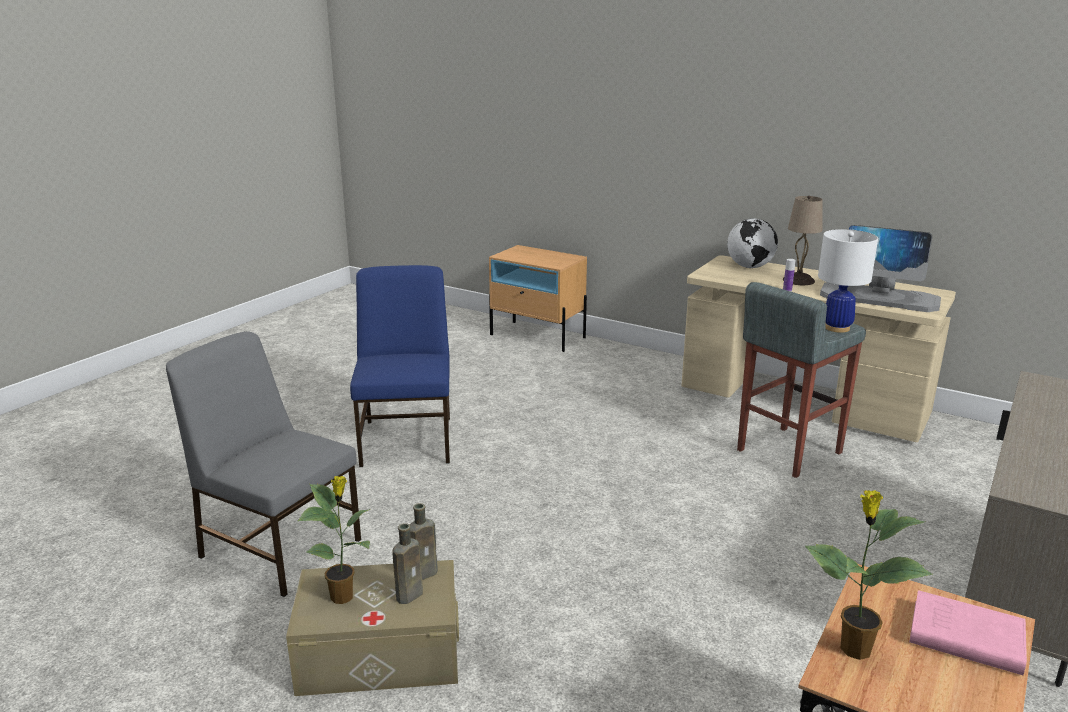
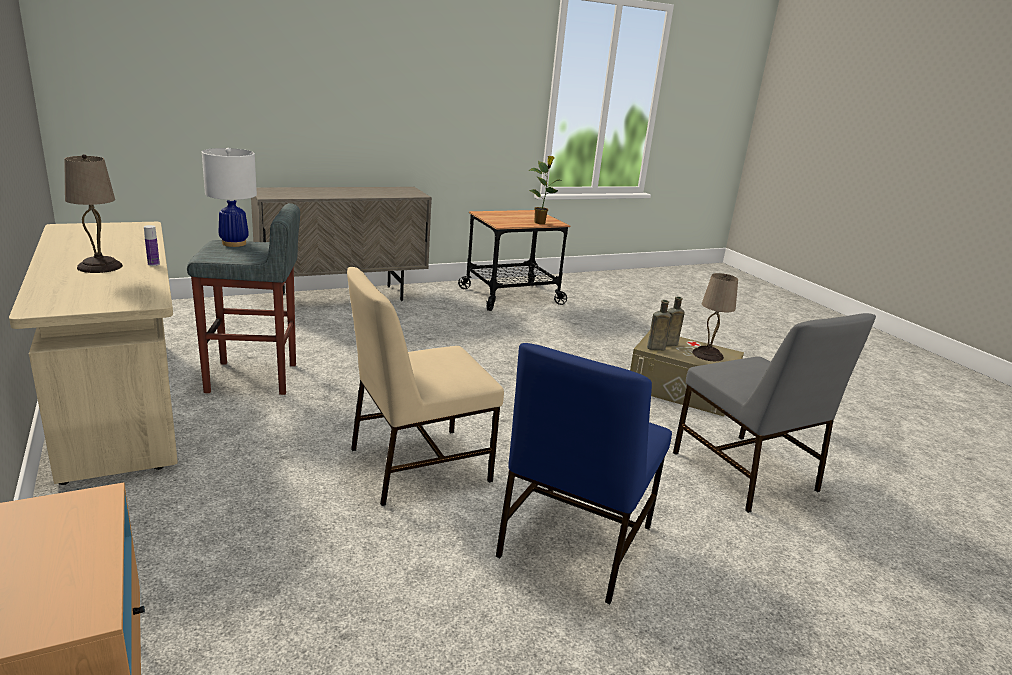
camera: 150 degrees left, 0 degrees up
potted plant [298,476,370,604] -> beige table lamp [692,273,738,361]
globe [727,218,778,268] -> none
monitor [820,225,941,312] -> none
pink book [909,590,1027,675] -> none
none -> beige chair [347,267,504,506]

